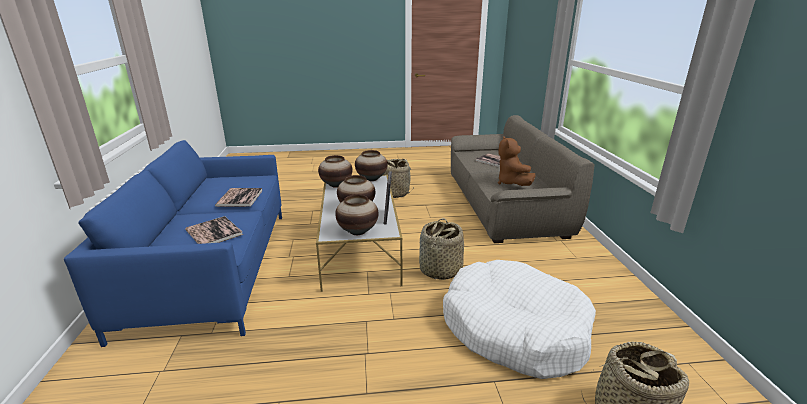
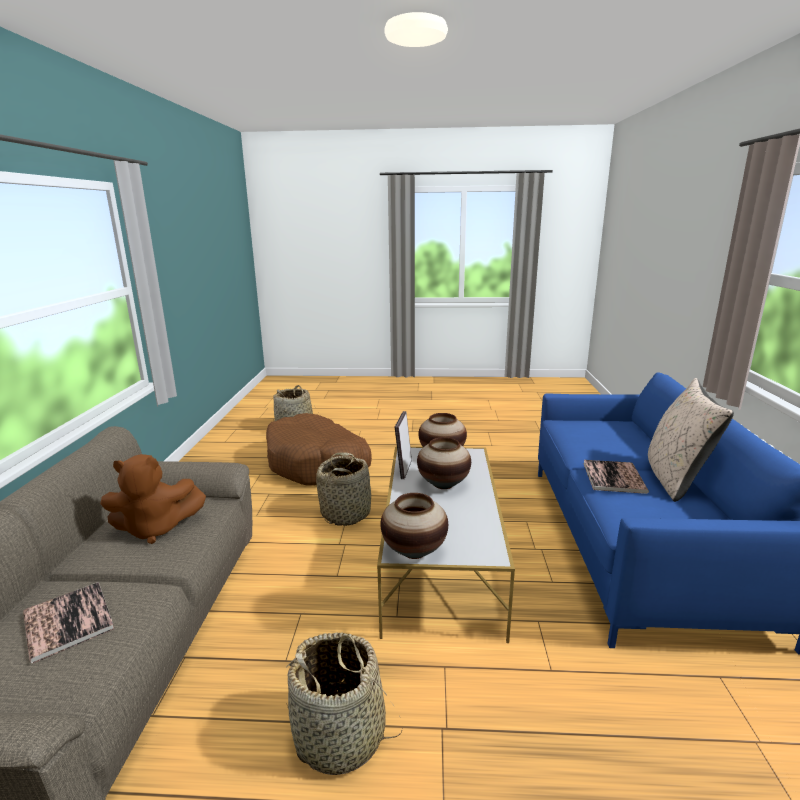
camera: 170 degrees left, 5 degrees down
book [185,216,243,244] -> none
vase [318,155,353,188] -> none
white dog bed [443,260,596,379] -> brown dog bed [266,413,372,485]
brown plush toy [498,136,536,186] -> brown plush toy turned 75 degrees clockwise [100,454,206,544]
none -> beige pillow [648,378,734,502]

